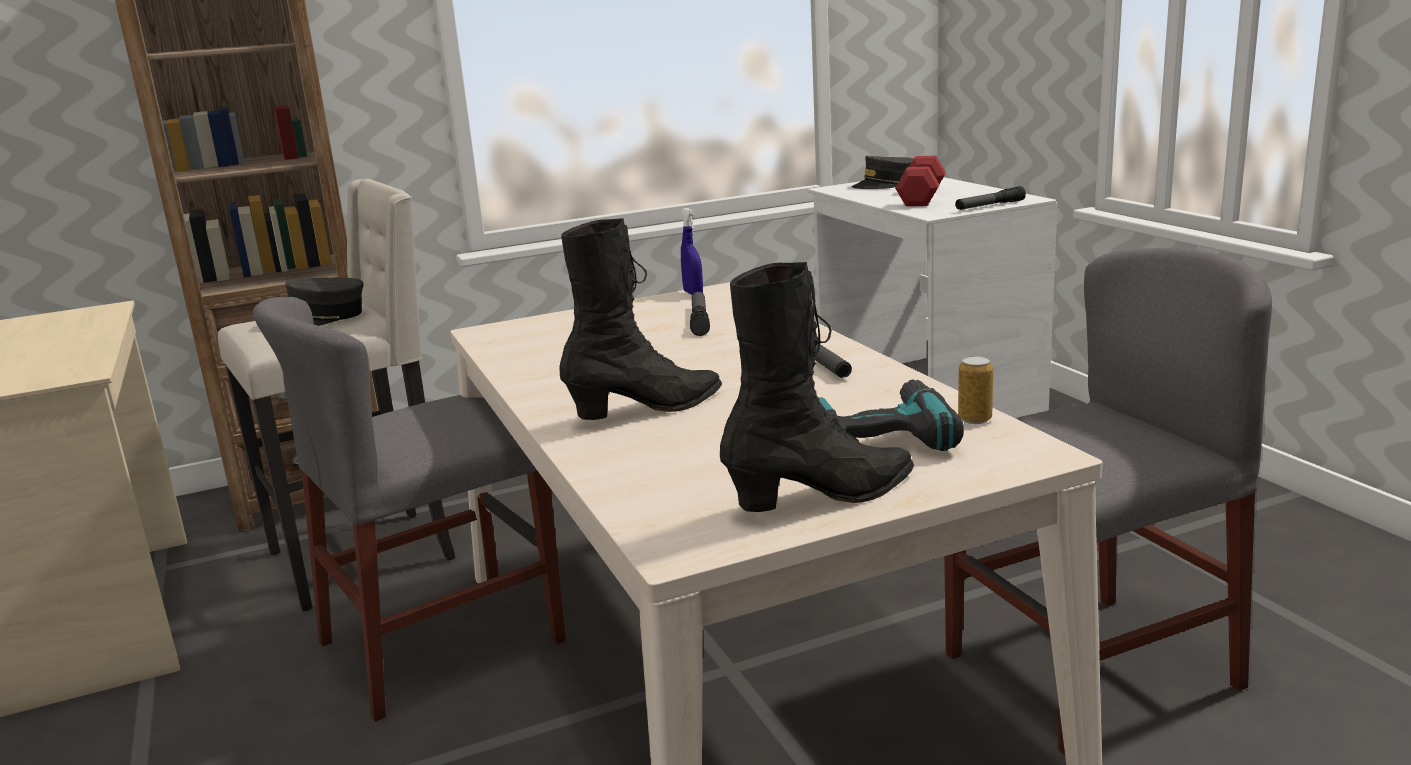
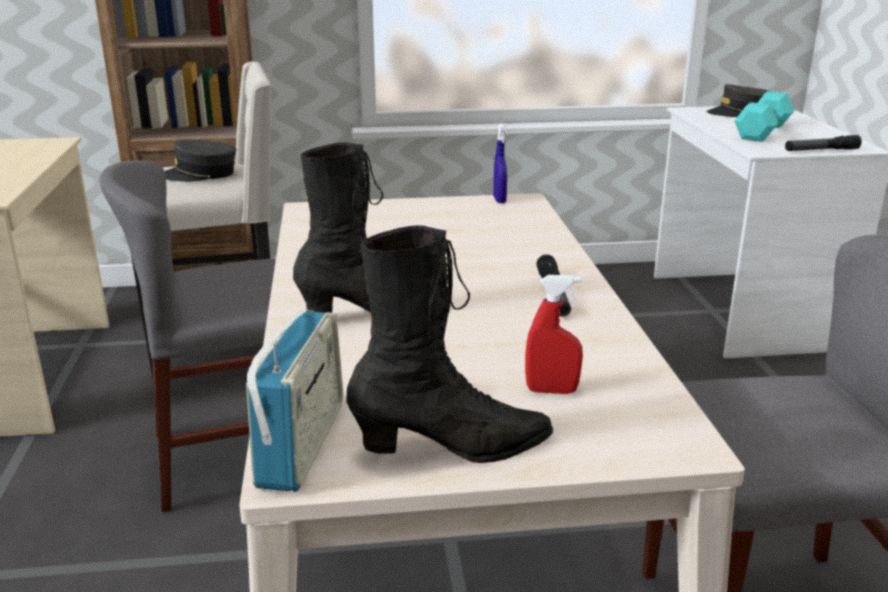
camera: 15 degrees right, 5 degrees up
flashlight [690,291,710,336] -> none
power drill [819,379,964,451] -> red spray bottle [525,275,583,394]
red dumbbell [895,156,946,206] -> turquoise dumbbell [734,91,795,142]
can [958,356,993,424] -> none
none -> radio [246,309,343,492]

